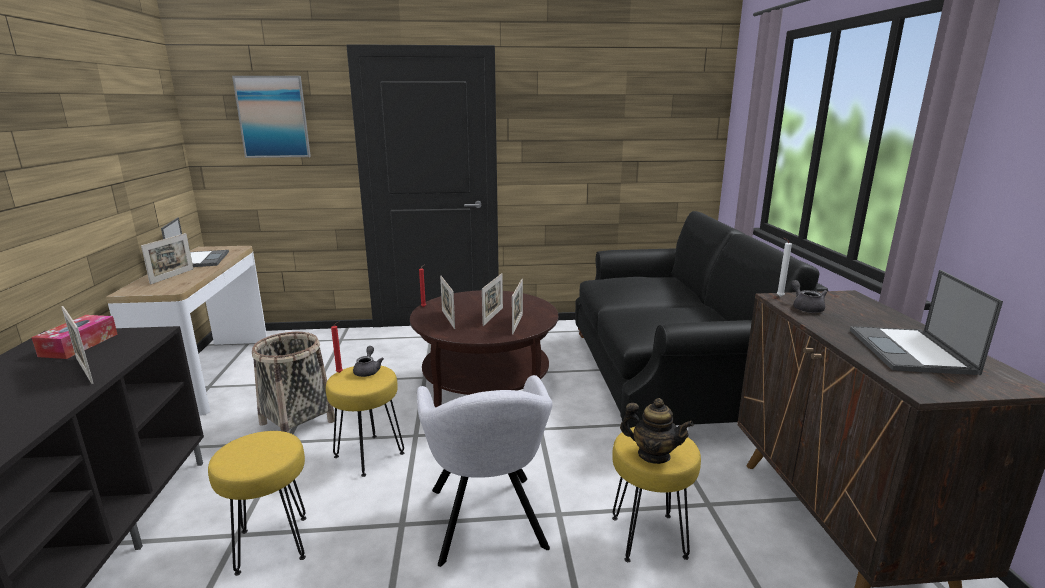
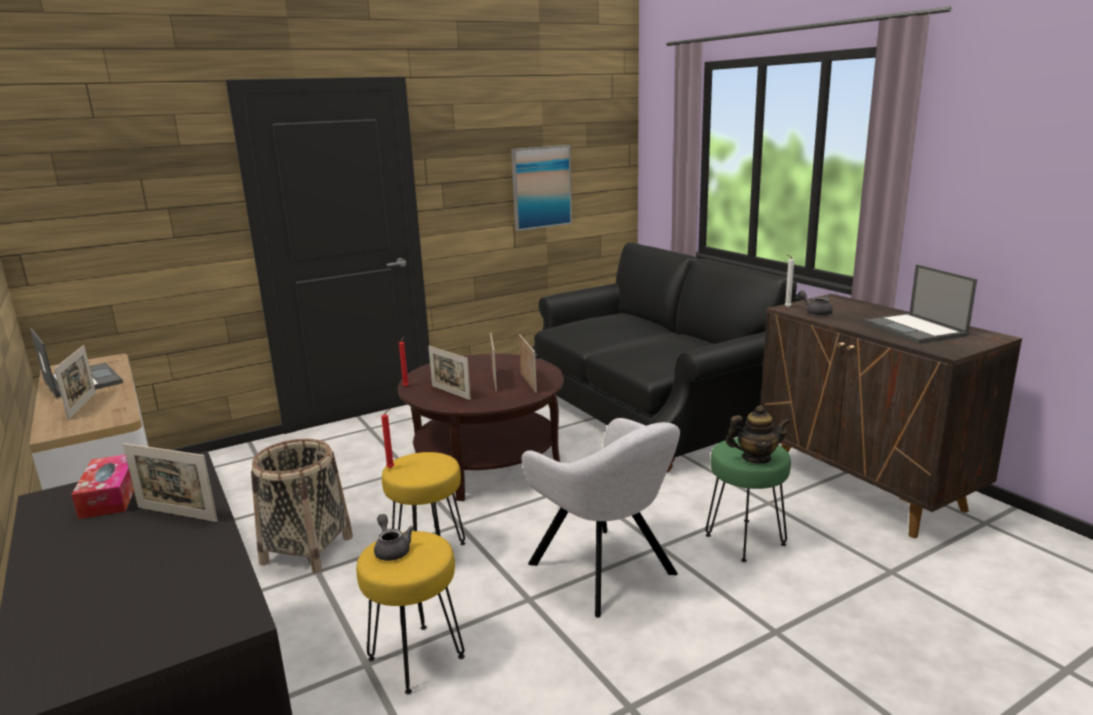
camera: 25 degrees left, 0 degrees up
picture [232,76,311,158] -> picture moved to [511,145,572,231]
grey teapot [353,346,384,377] -> grey teapot moved to [374,514,414,561]
yellow stool [612,427,701,562] -> green stool [706,438,791,562]

